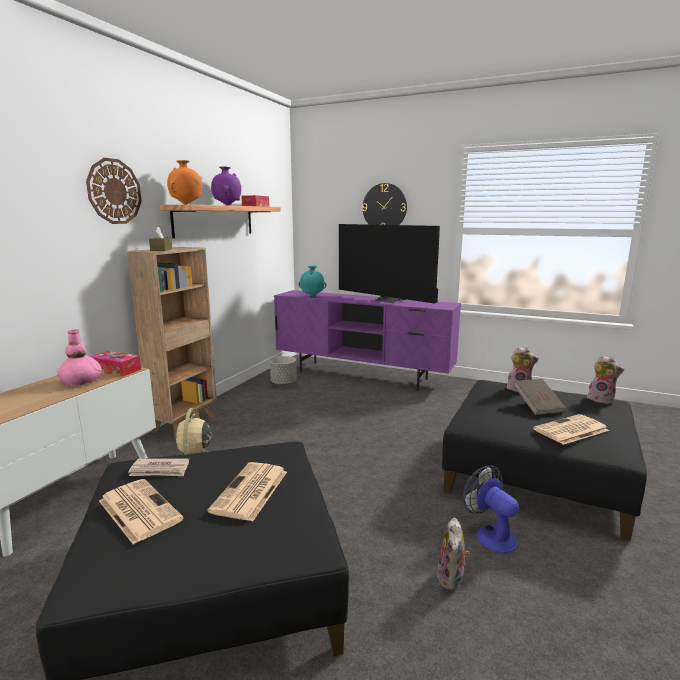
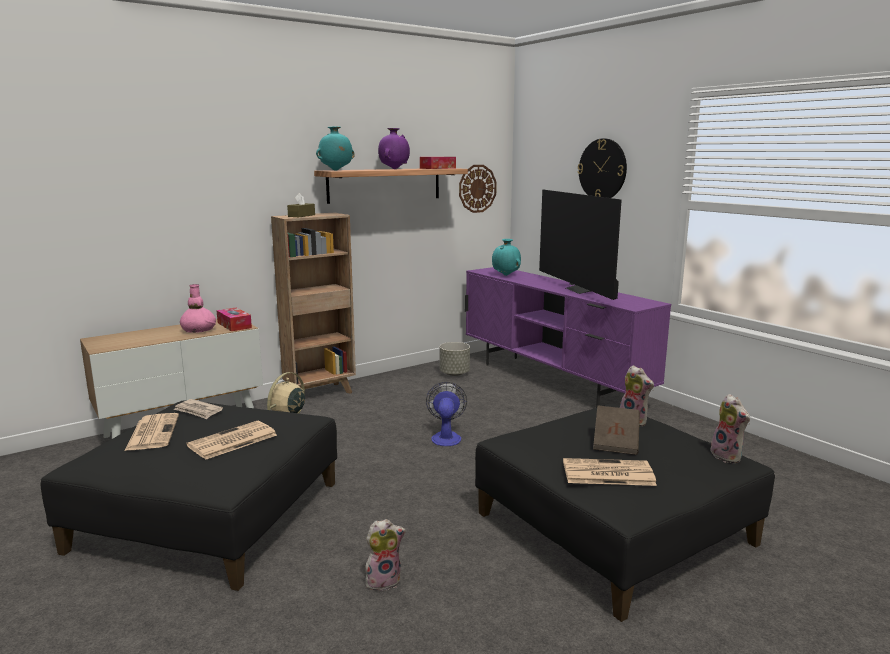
camera: 30 degrees right, 0 degrees up
wall clock [86,158,142,224] -> wall clock moved to [459,165,497,213]
orange vase [167,160,202,205] -> turquoise vase [316,126,355,171]
plush toy [437,518,470,591] -> plush toy turned 150 degrees counterclockwise [365,519,406,591]
fan [463,466,519,553] -> fan moved to [426,382,467,446]

